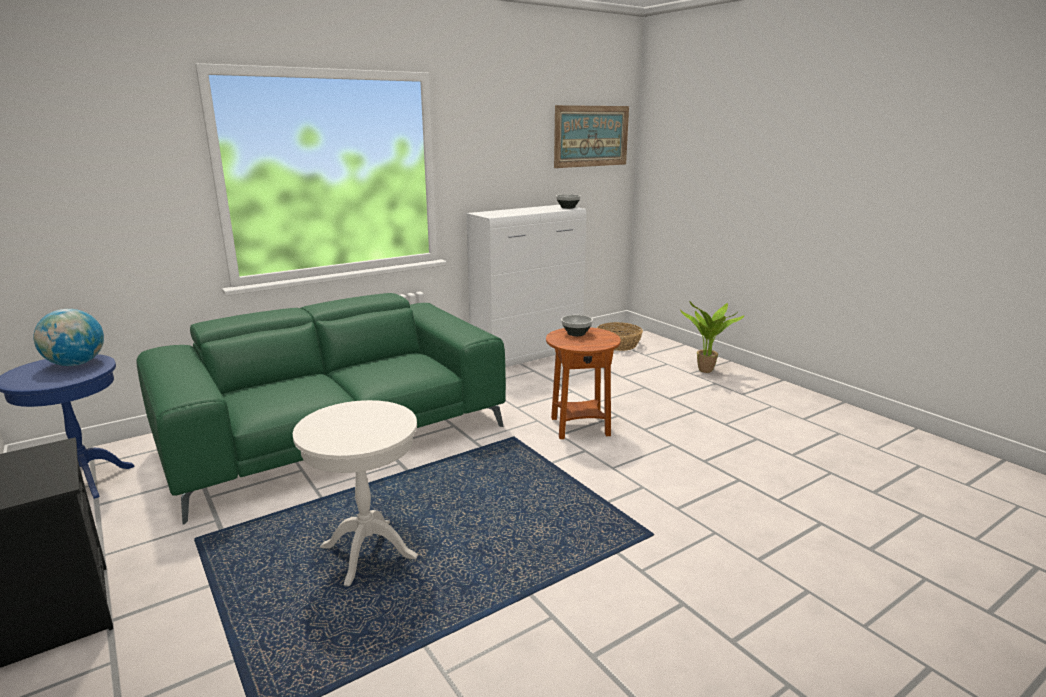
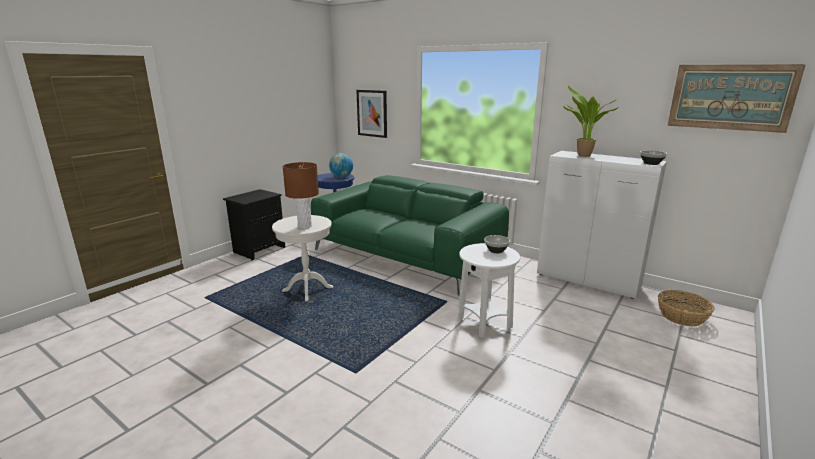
camera: 70 degrees right, 0 degrees up
brown side table [546,327,621,439] -> white side table [458,243,520,338]
potted plant [680,301,745,373] -> potted plant moved to [563,86,619,157]
none -> brown table lamp [283,162,319,229]
none -> picture [356,90,387,138]

